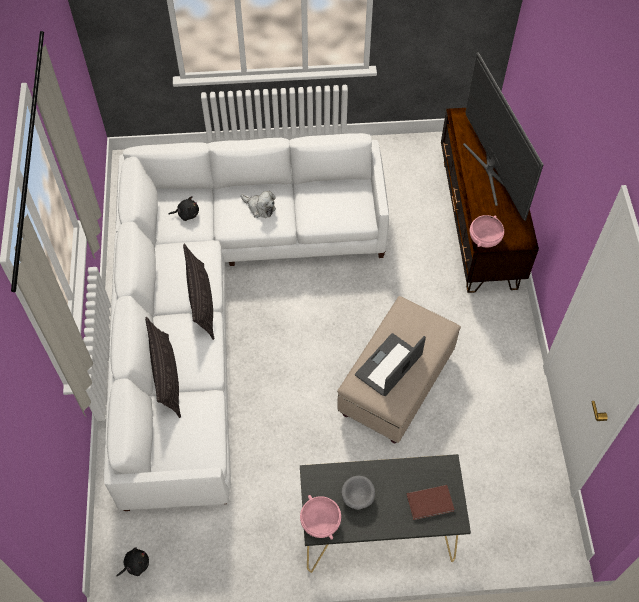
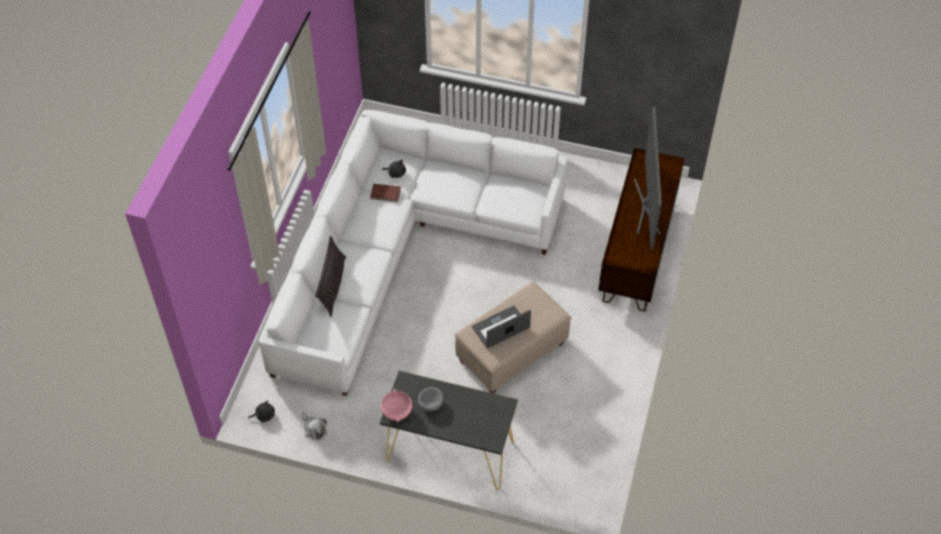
camera: 20 degrees right, 5 degrees down
pillow [183,244,214,340] -> none
plush toy [241,191,276,218] -> plush toy moved to [302,412,327,440]
brown book [407,485,455,520] -> brown book moved to [370,184,401,202]
pink bowl [470,215,504,248] -> none

